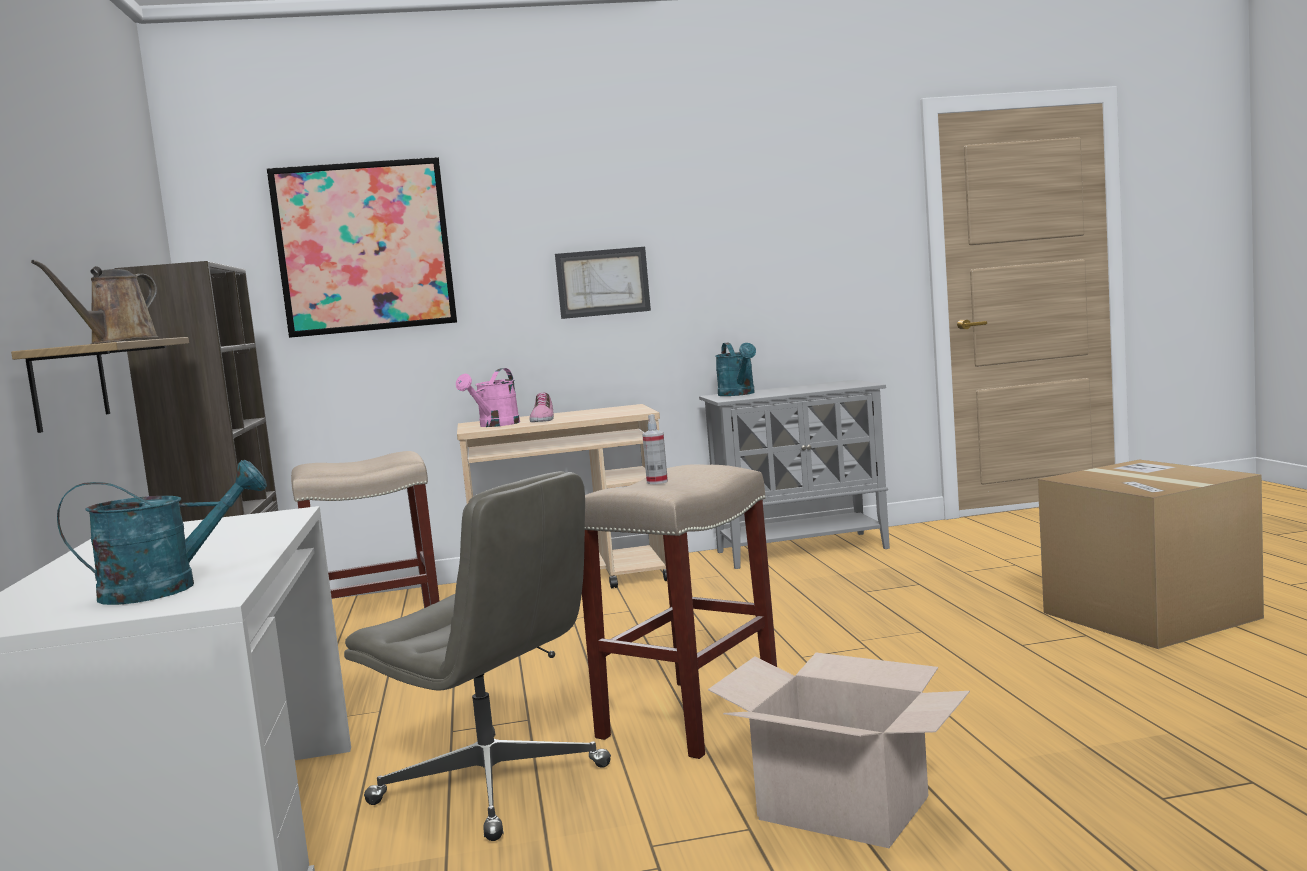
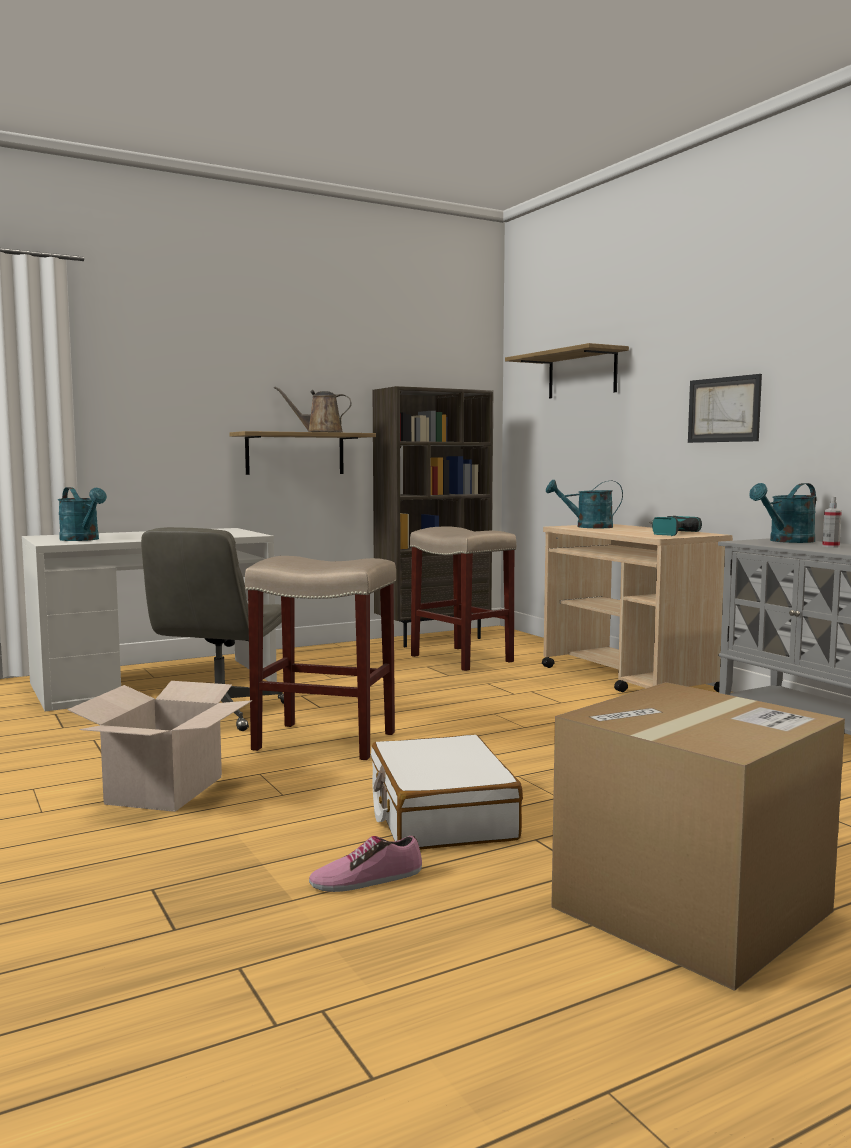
camera: 70 degrees right, 0 degrees up
picture [267,157,457,338] -> shelf [505,343,629,398]
pink watering can [456,368,520,427] -> turquoise watering can [546,480,623,528]
shoe [529,393,554,422] -> shoe moved to [309,836,422,892]
spray bottle [642,414,668,484] -> spray bottle moved to [822,497,842,548]
none -> white suitcase [371,735,523,850]
none -> power drill [649,516,702,536]

